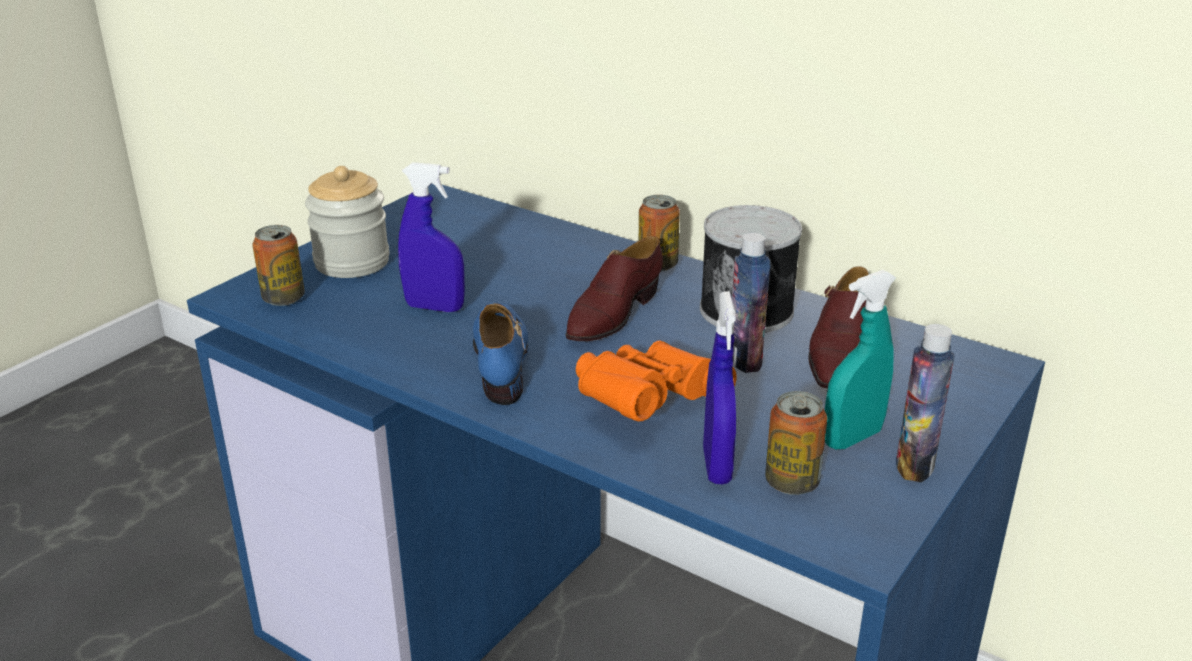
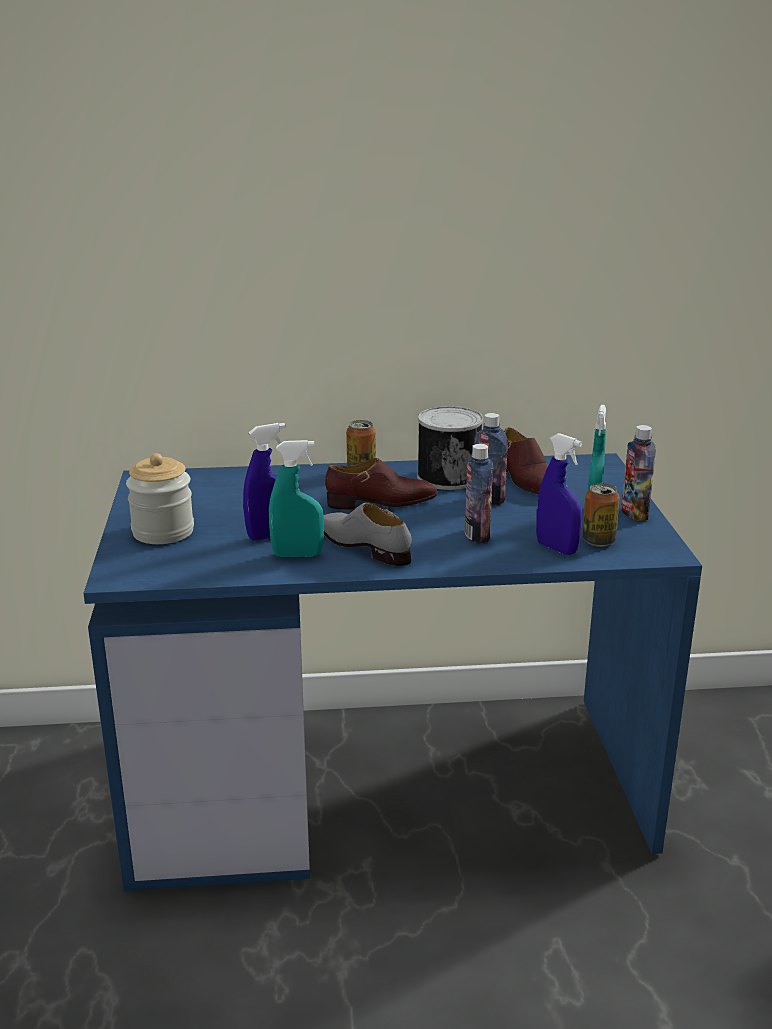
camera: 40 degrees left, 5 degrees down
can [252,225,305,306] -> none
blue shoe [473,303,528,405] -> grey shoe [324,503,412,566]
brown shoe [566,236,663,341] -> brown shoe turned 90 degrees counterclockwise [325,458,438,510]
orange binoculars [576,340,737,422] -> bottle [465,444,493,544]
none -> turquoise spray bottle [269,440,324,557]

